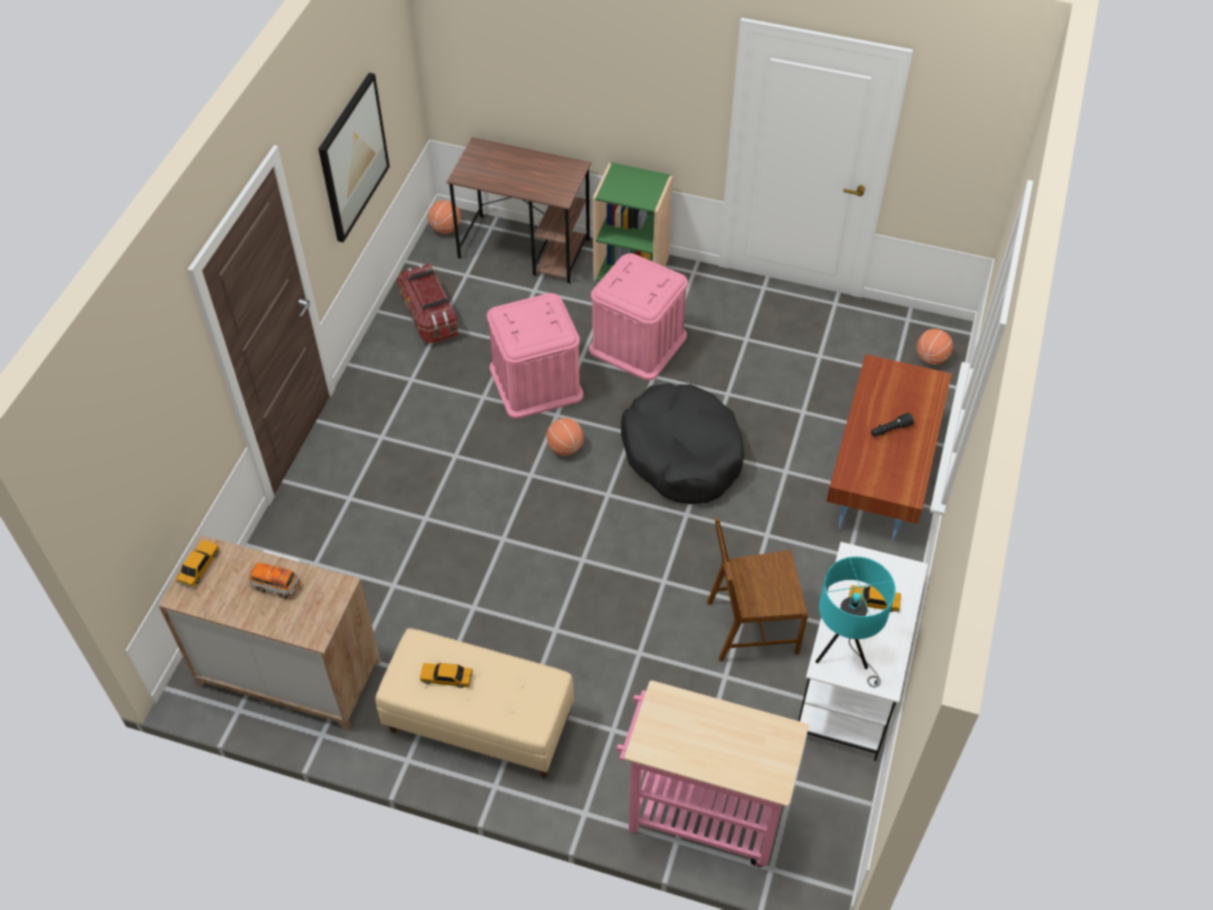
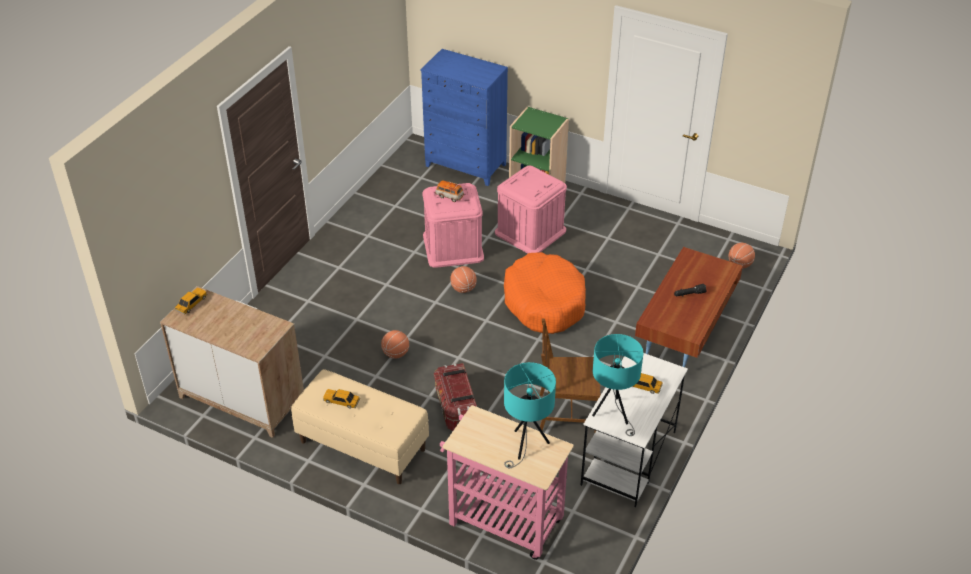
camera: 10 degrees right, 10 degrees down
toy car [248,563,300,598] -> toy car moved to [435,180,464,202]
picture [318,73,390,243] -> none
storage box [397,263,458,343] -> storage box moved to [434,363,477,431]
basketball [428,200,461,234] -> basketball moved to [381,330,409,359]
brown desk [447,137,591,283] -> blue dresser [420,49,508,186]
black dog bed [621,383,744,504] -> orange dog bed [504,252,586,334]
none -> turquoise table lamp [504,362,556,468]

